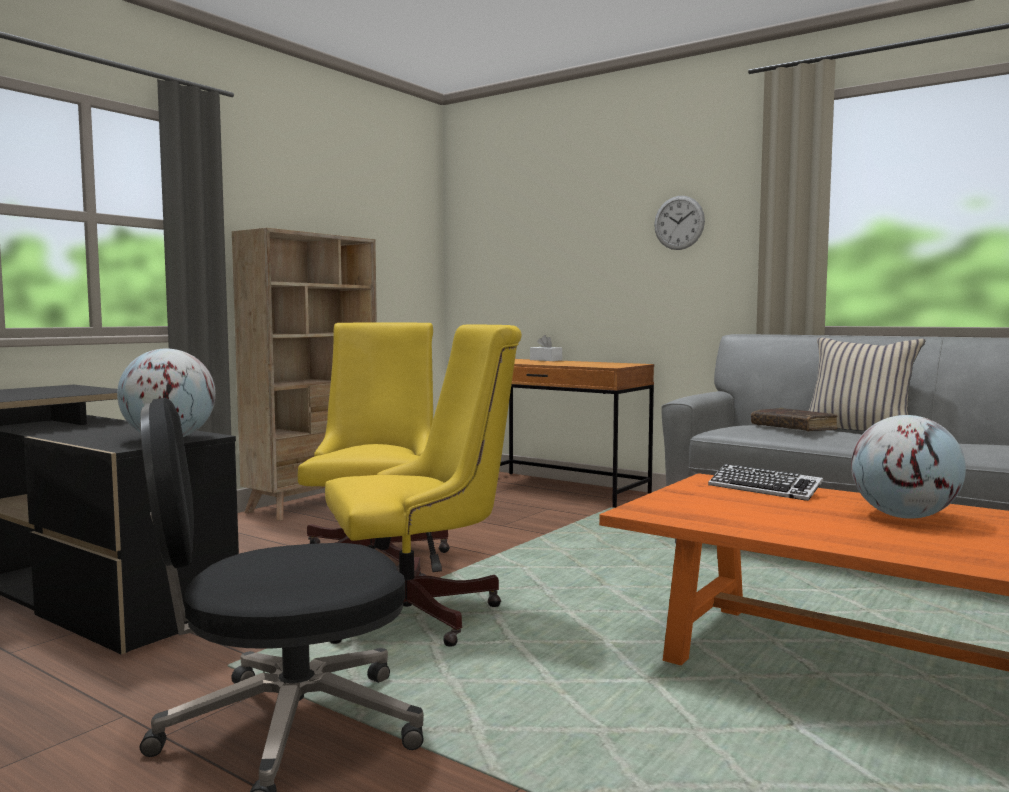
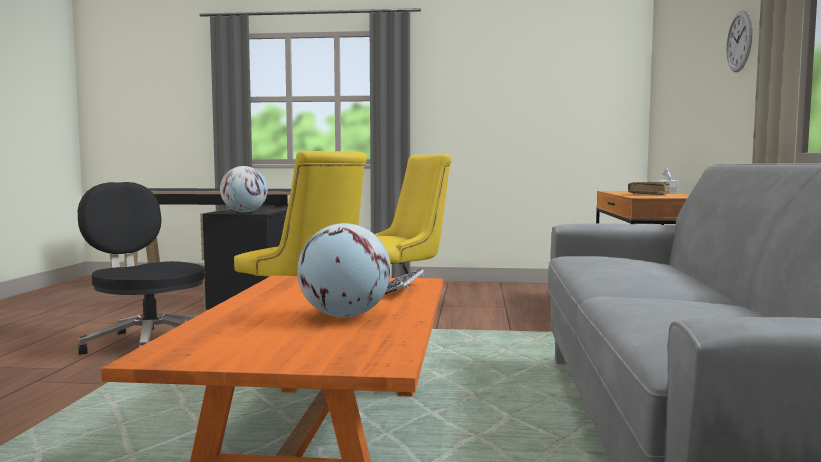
camera: 60 degrees right, 0 degrees up
beige bookcase [232,228,377,521] -> none
brown book [751,408,838,432] -> brown book moved to [628,181,670,195]
beige pillow [809,338,926,431] -> none

